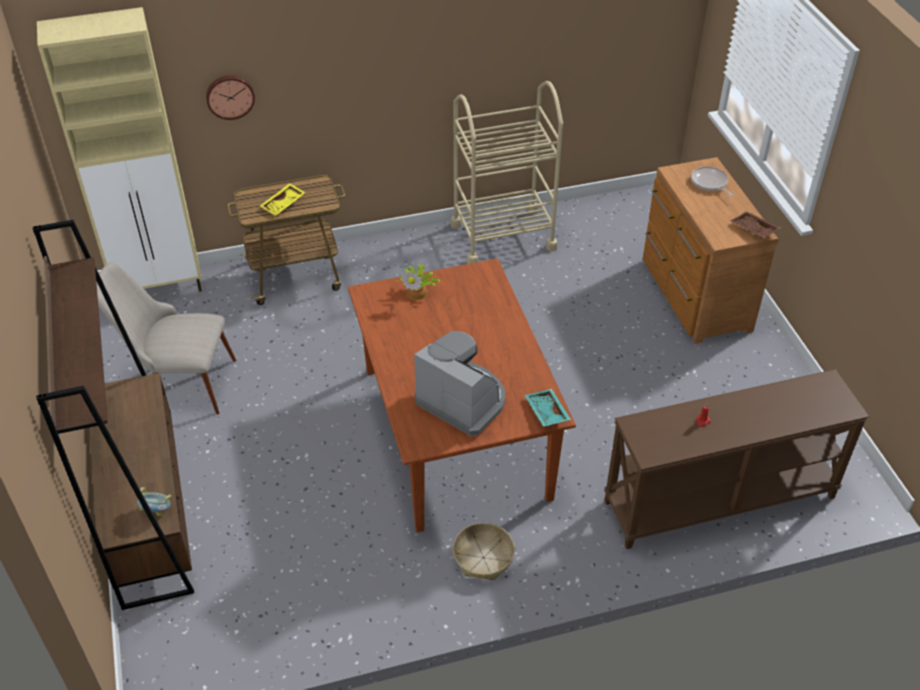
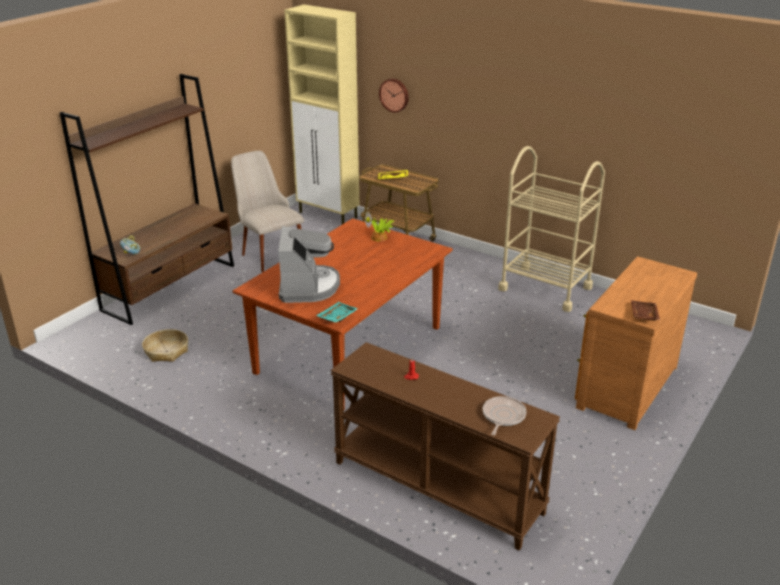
camera: 50 degrees right, 15 degrees down
basket [453,523,515,581] -> basket moved to [142,329,188,362]
frying pan [691,166,734,197] -> frying pan moved to [483,396,527,436]

